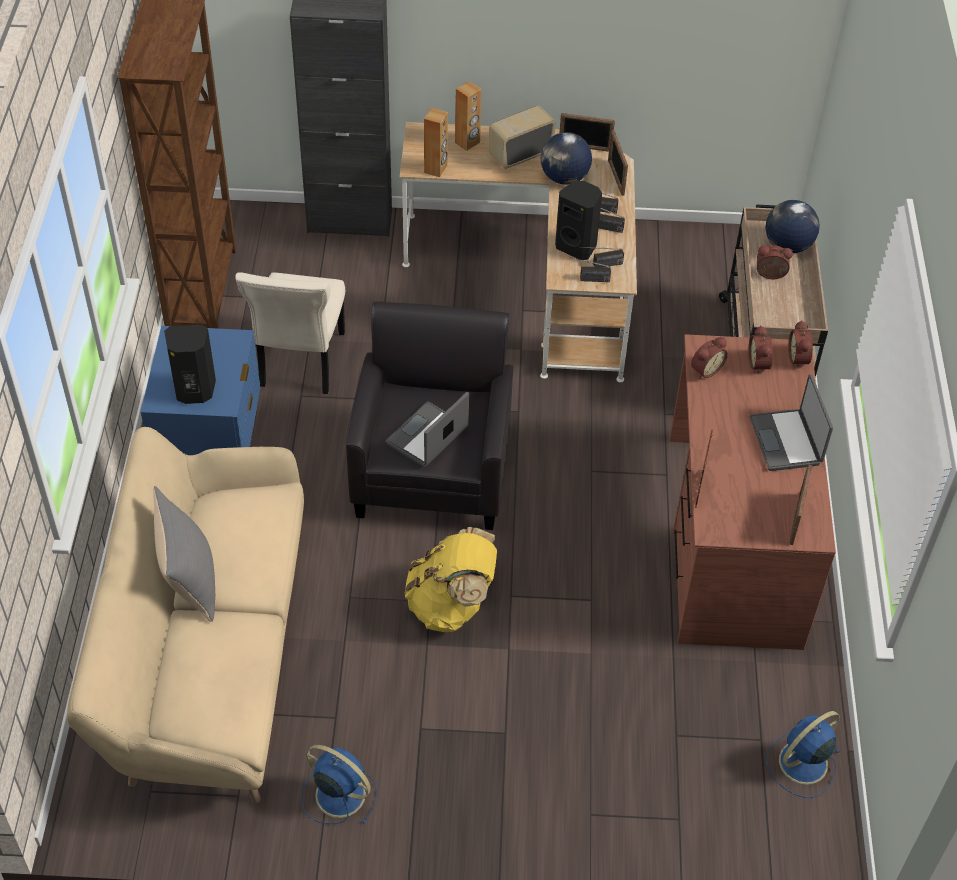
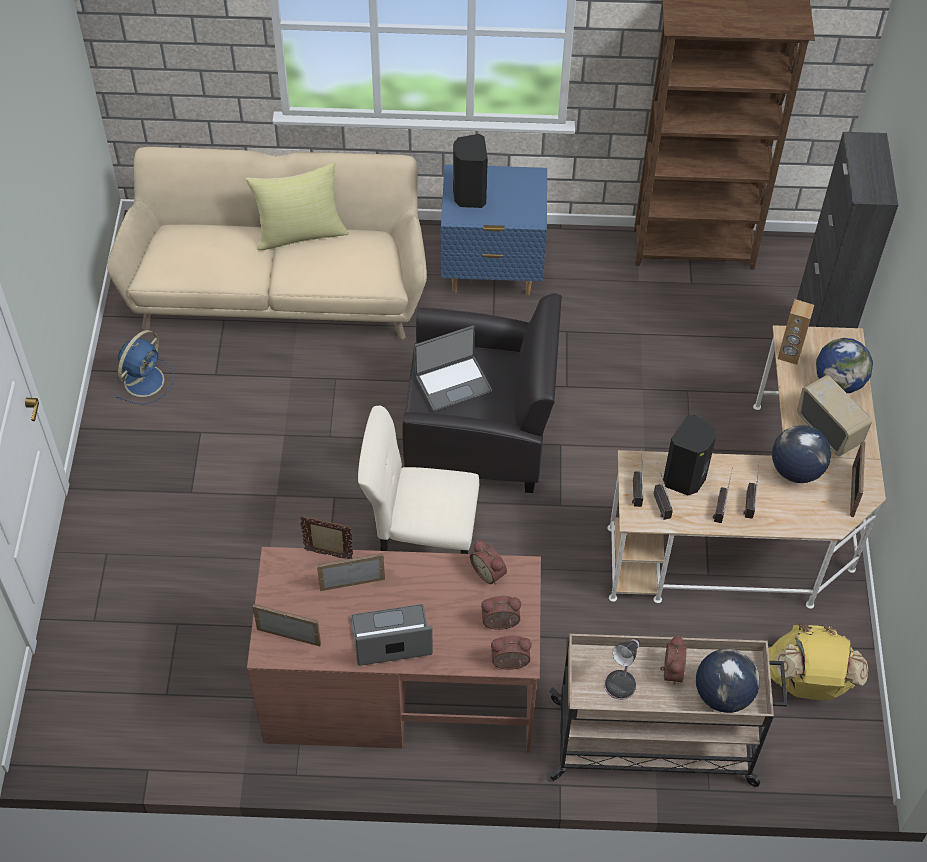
camera: 90 degrees right, 5 degrees up
grey pillow [153,486,215,622] -> yellow pillow [245,162,349,250]
beige chair [235,272,345,394] -> beige chair moved to [358,406,479,554]
laptop [386,392,469,467] -> laptop turned 120 degrees clockwise [414,326,492,412]
yellow backpack [404,527,497,632] -> yellow backpack moved to [768,624,868,700]
brown speaker [455,81,482,151] -> globe [816,338,873,393]
picture frame [608,130,628,196] -> picture frame moved to [317,553,385,591]
blue fan [766,711,840,798] -> none
none -> table lamp [604,638,640,700]

